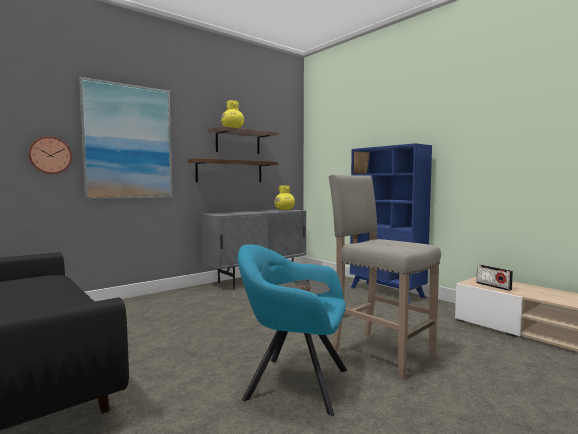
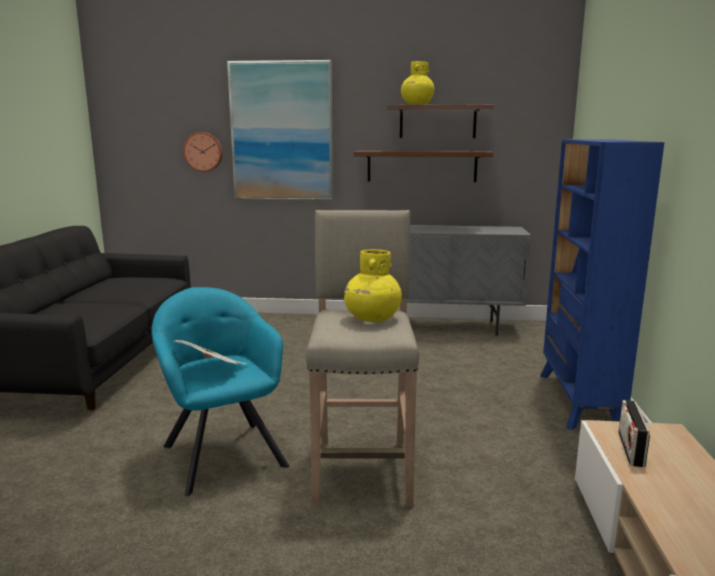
camera: 45 degrees right, 10 degrees up
yellow vase [274,185,295,210] -> yellow vase moved to [344,249,402,322]

